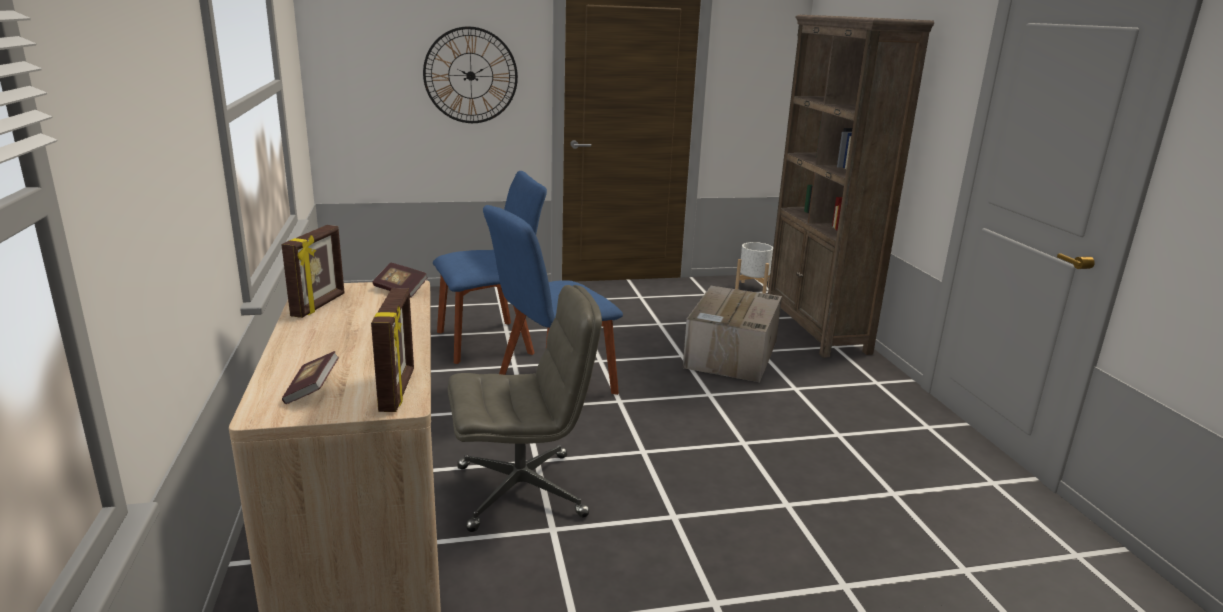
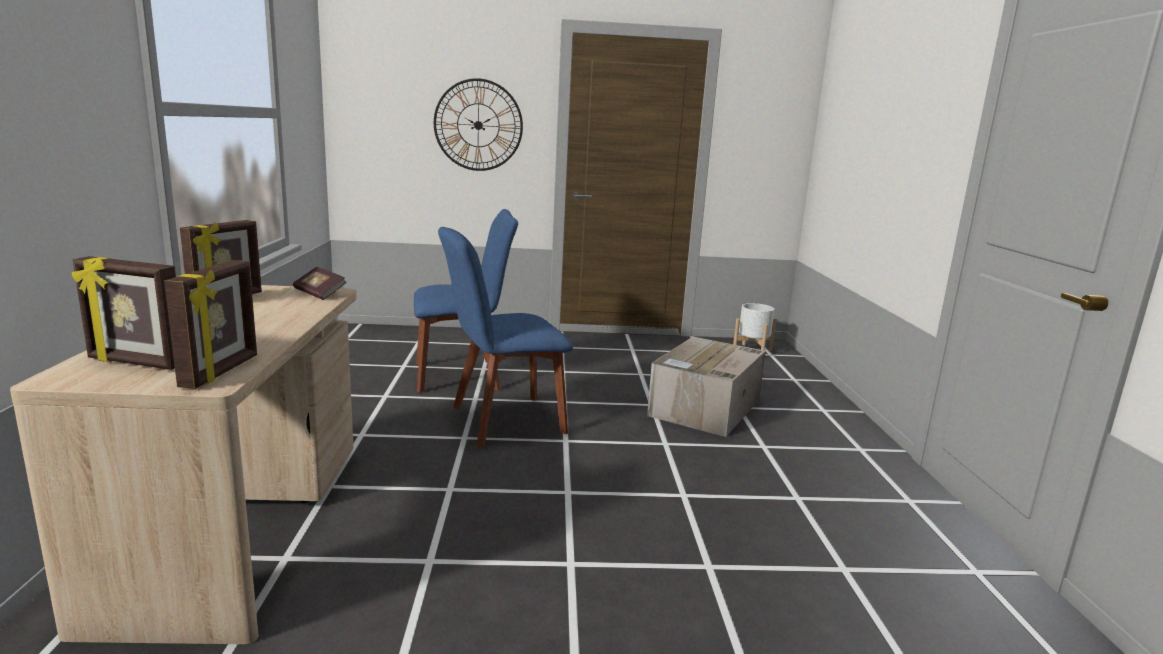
camera: 10 degrees right, 5 degrees down
book [282,351,339,404] -> picture frame [71,256,176,370]
grey office chair [448,285,602,532] -> none
brown bookcase [768,15,934,358] -> none

